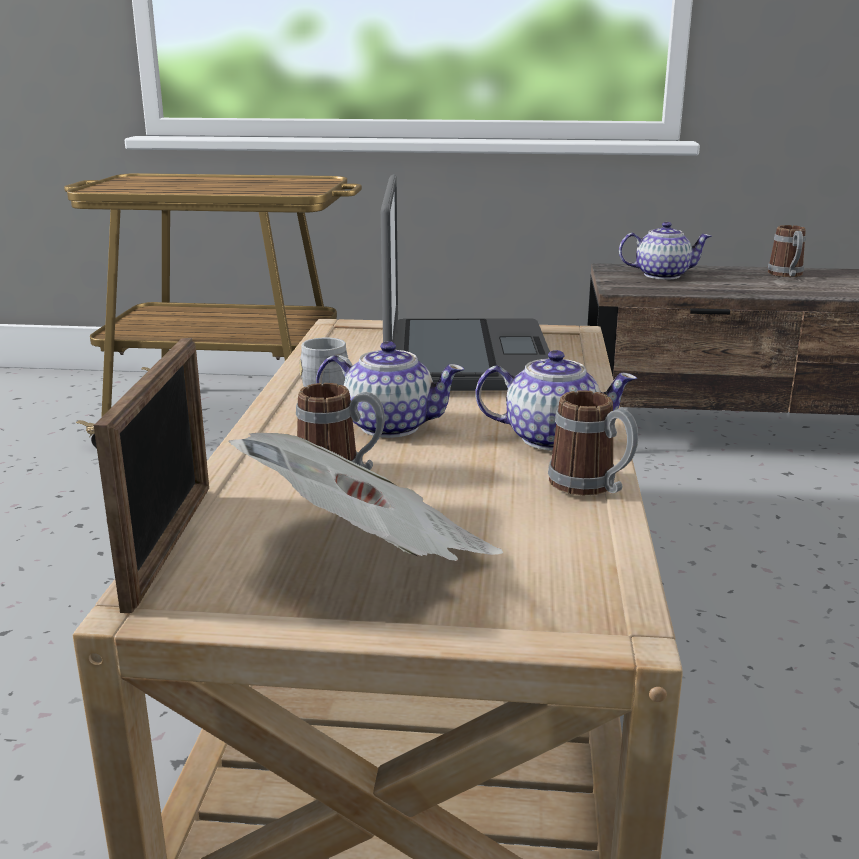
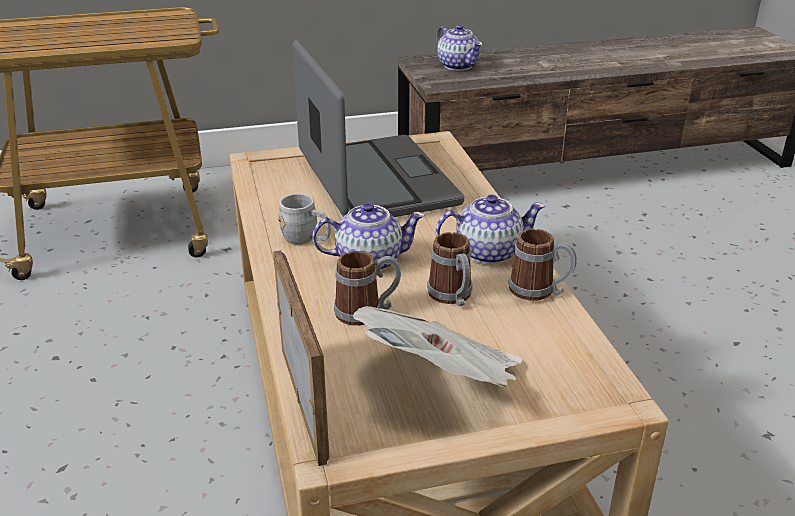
camera: 20 degrees left, 10 degrees up
teapot [619,222,712,280] -> teapot turned 75 degrees clockwise [436,25,483,71]
mug [767,225,806,277] -> mug moved to [427,232,473,306]

